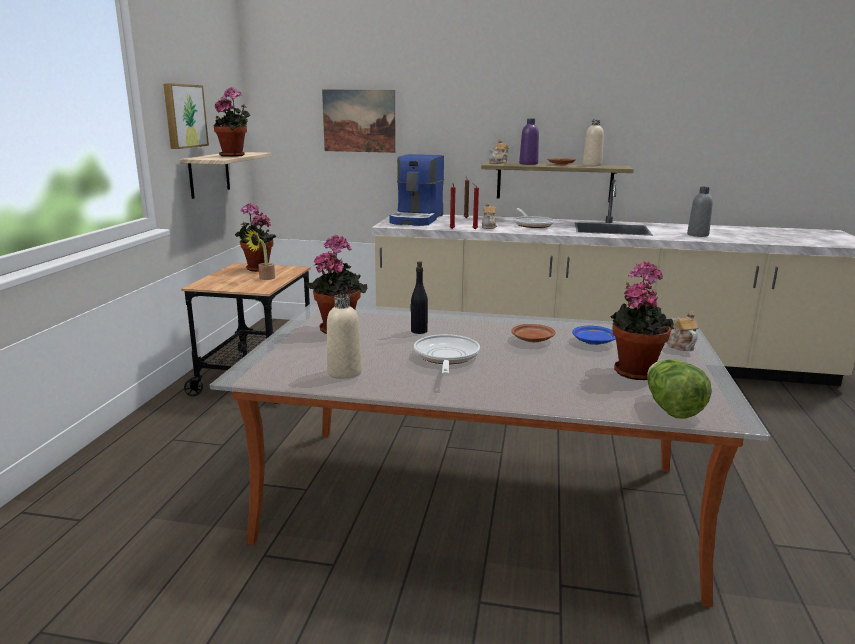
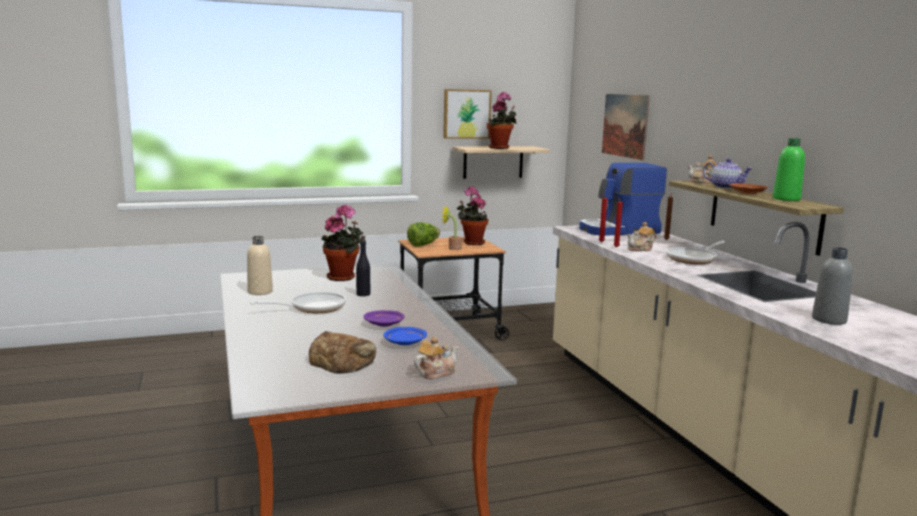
camera: 60 degrees right, 5 degrees down
brown plate [511,324,556,342] -> purple plate [364,310,405,327]
purple bottle [519,119,539,165] -> teapot [703,158,753,189]
beige bottle [583,119,604,166] -> green bottle [773,138,805,201]
potted plant [610,261,674,380] -> bread [309,331,376,373]
lettuce [647,359,712,419] -> lettuce moved to [407,222,440,247]

